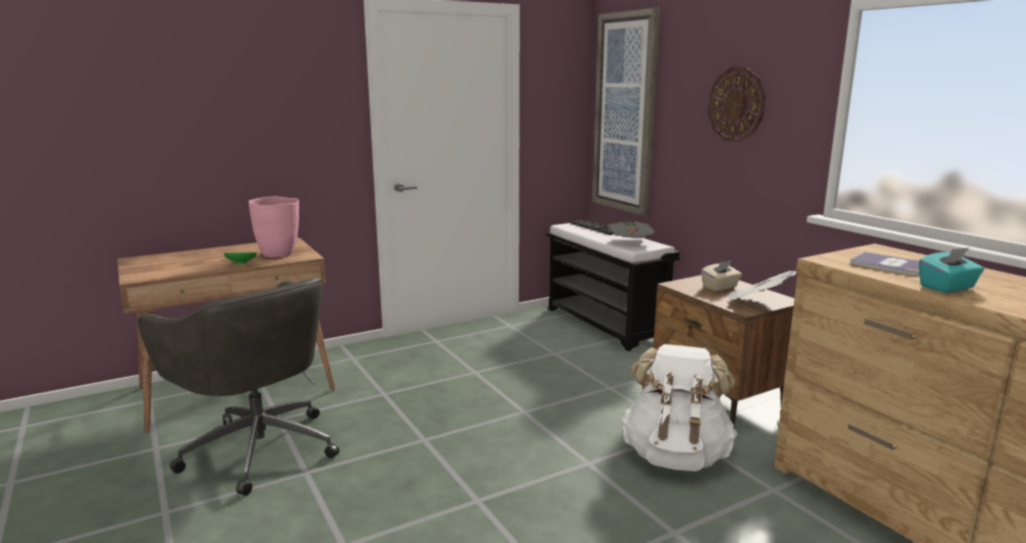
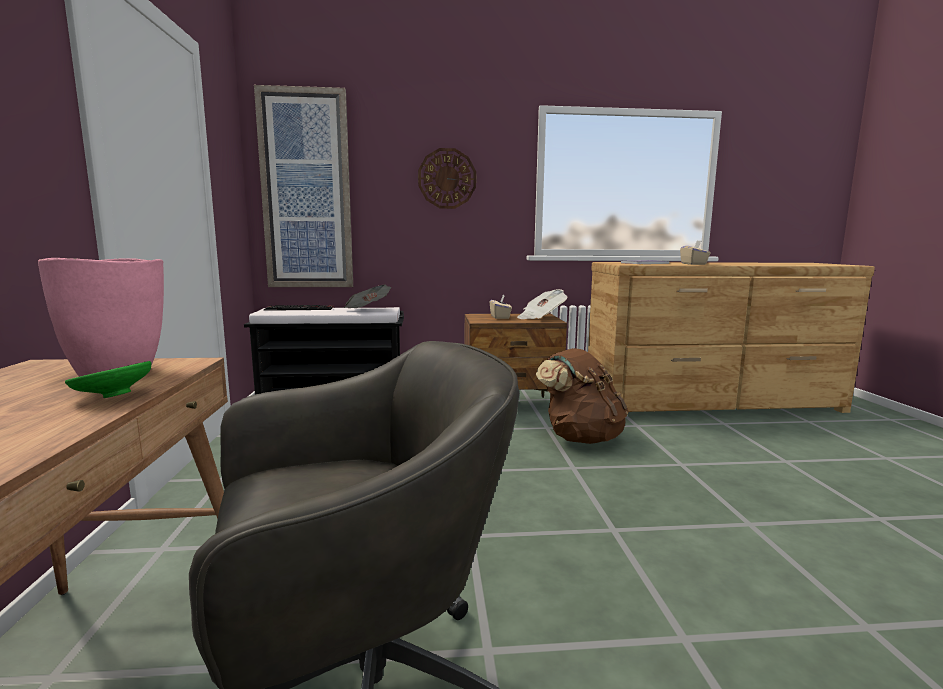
camera: 65 degrees left, 5 degrees down
white backpack [621,344,738,471] -> brown backpack [536,348,629,444]
turquoise tissue box [919,247,984,293] -> beige tissue box [680,240,711,265]

